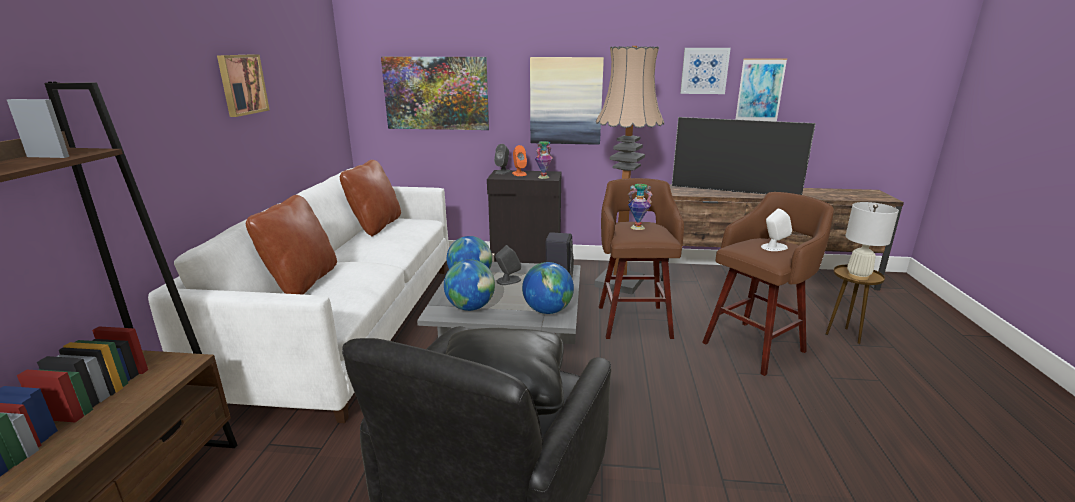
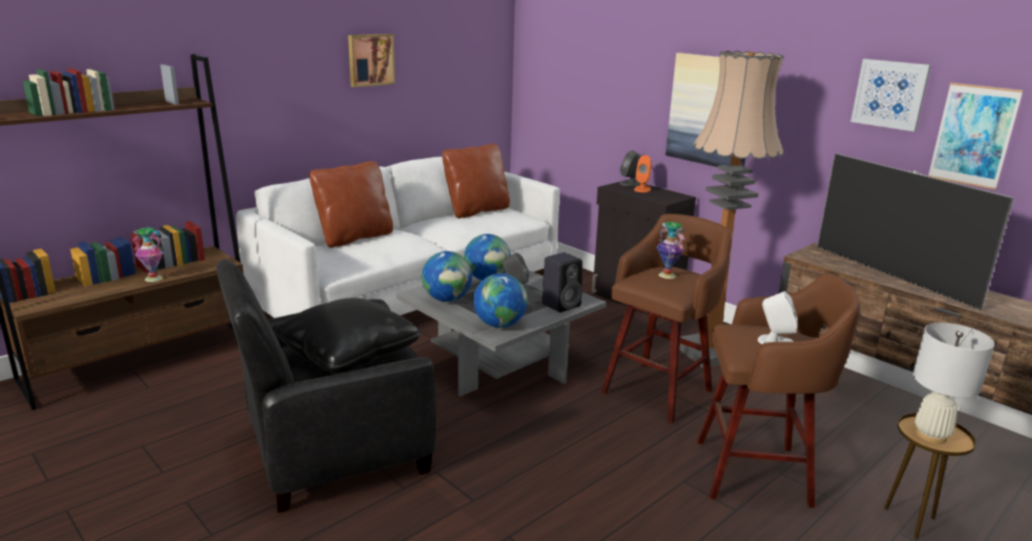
camera: 40 degrees right, 0 degrees up
picture [381,57,489,130] -> none
vase [535,141,553,179] -> vase moved to [133,228,164,282]

